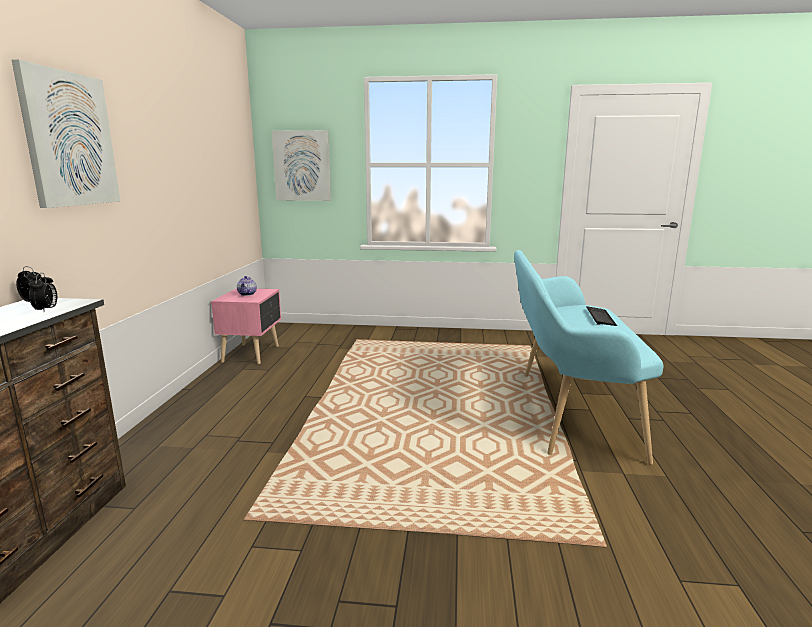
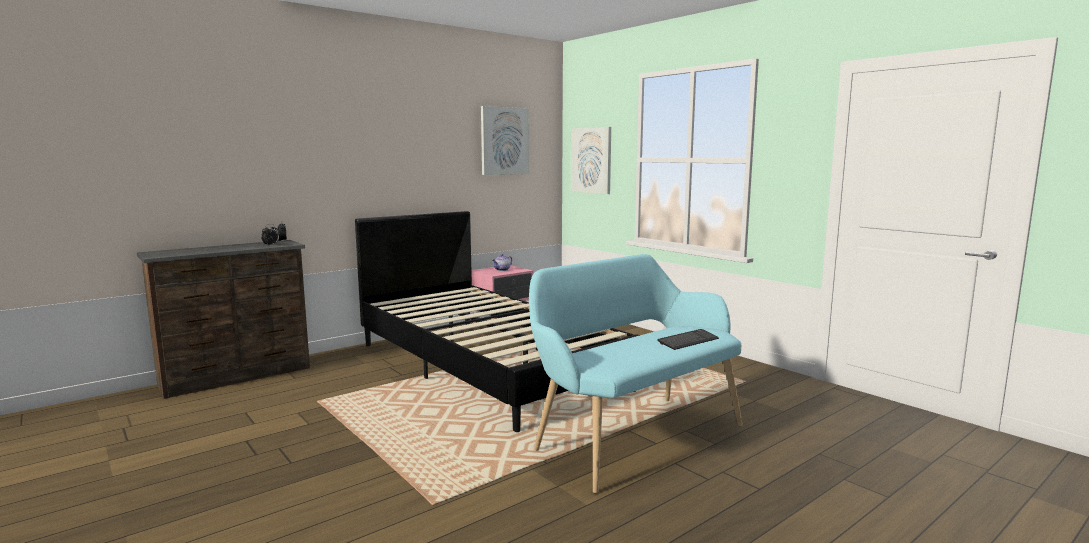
camera: 45 degrees right, 5 degrees down
picture [12,59,120,208] -> picture moved to [481,106,529,175]
none -> black bed [355,211,640,432]

